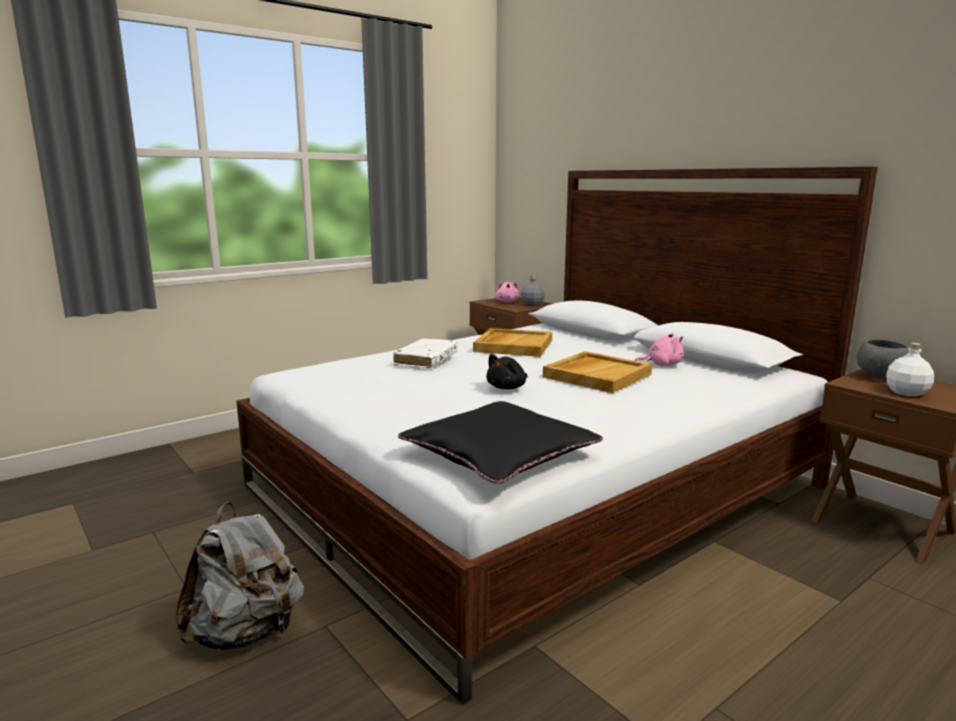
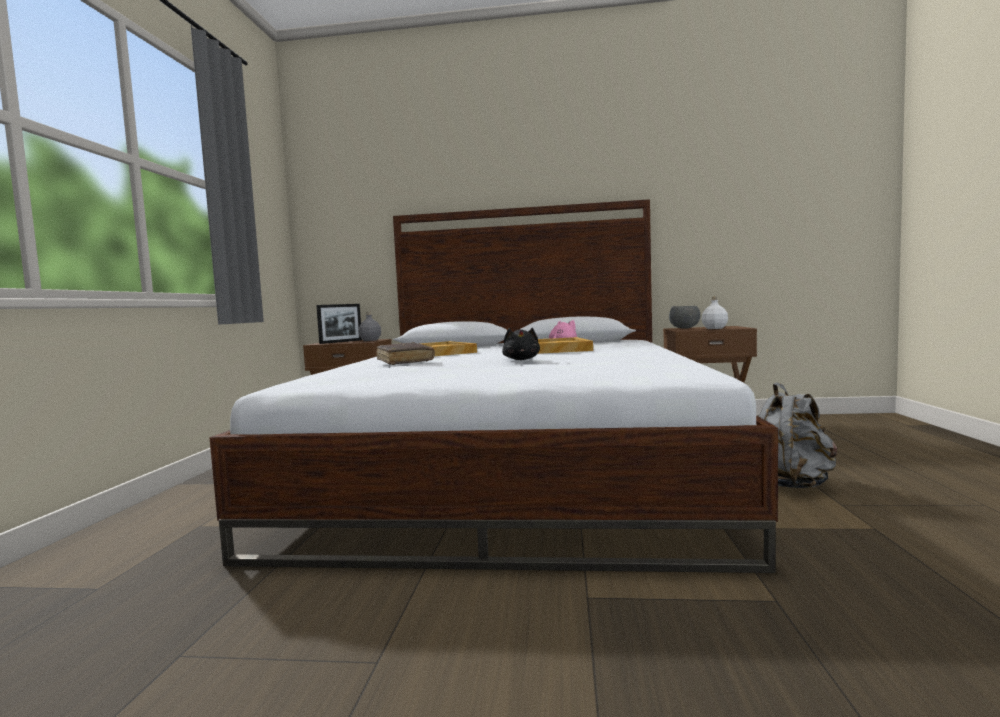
camera: 45 degrees left, 10 degrees down
grey backpack [174,502,304,650] -> grey backpack moved to [758,382,837,488]
white book [393,338,458,368] -> brown book [376,342,435,365]
black pillow [398,401,603,484] -> none
pink plush toy [495,282,520,303] -> picture frame [316,304,362,344]

